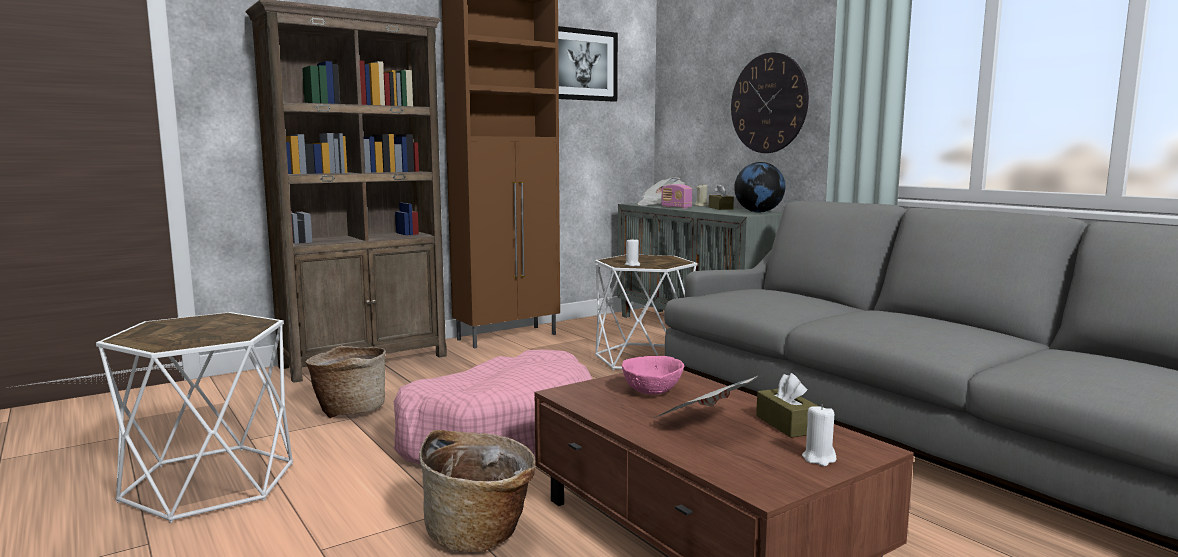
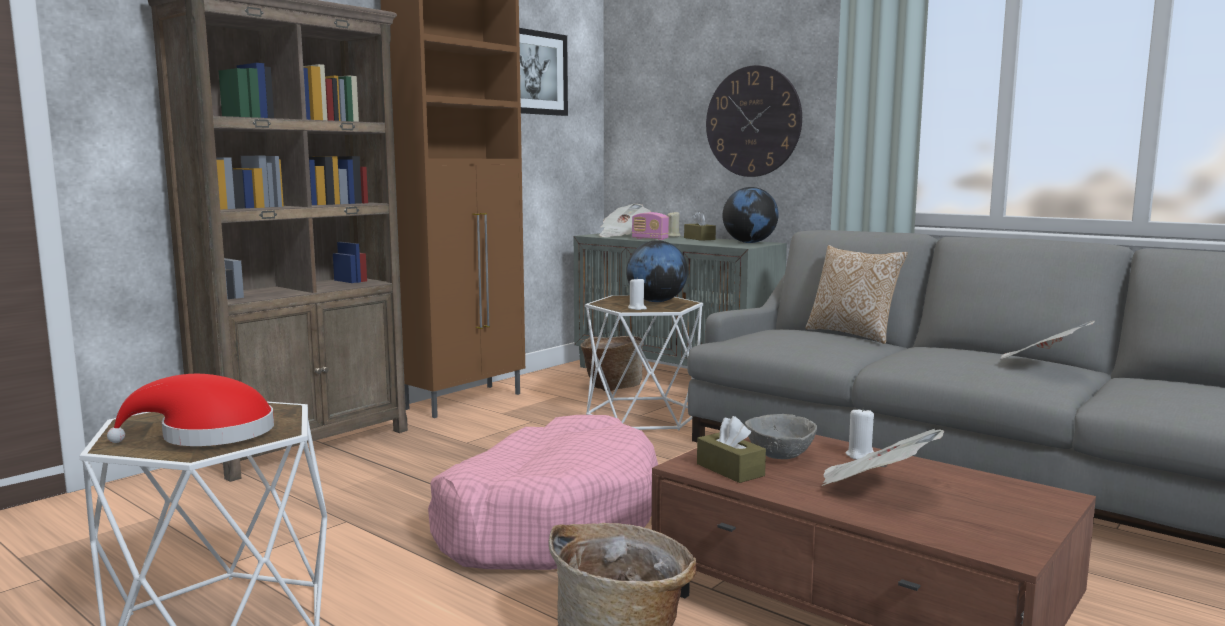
camera: 15 degrees left, 0 degrees up
basket [306,345,386,418] -> basket moved to [581,336,644,391]
pink bowl [621,356,684,395] -> grey bowl [745,414,817,459]
brown tissue box [756,373,819,438] -> brown tissue box moved to [697,416,766,483]
white candle [802,404,837,466] -> white candle moved to [845,407,874,460]
none -> red hat [107,374,274,446]
none -> globe [626,240,688,302]
none -> pillow [805,245,908,344]
none -> newspaper [1000,321,1095,360]

